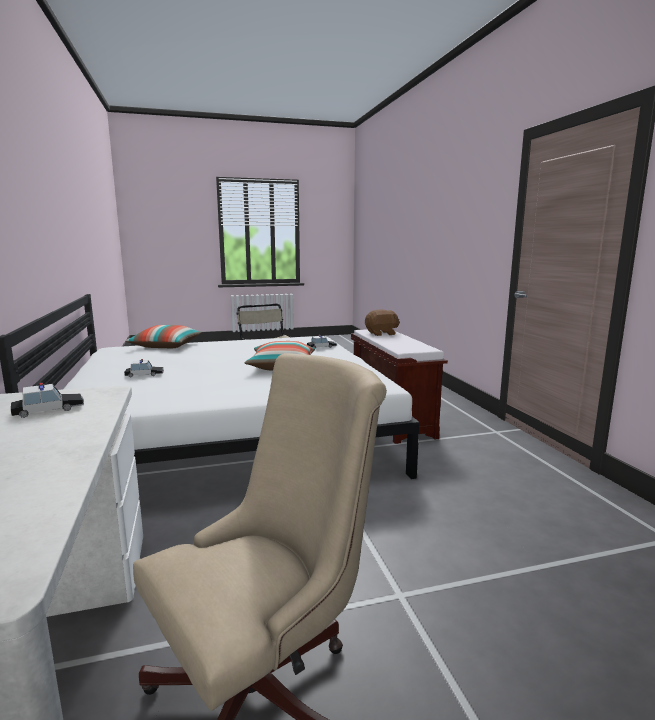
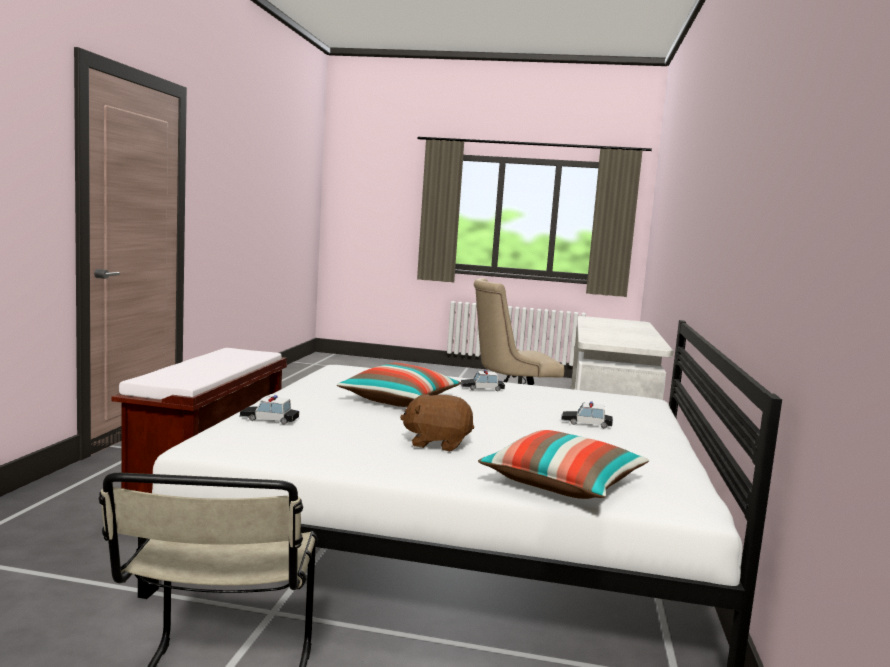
camera: 155 degrees left, 5 degrees down
toy car [11,383,84,418] -> toy car moved to [461,370,505,391]
brown plush toy [365,309,400,336] -> brown plush toy moved to [400,394,474,451]

